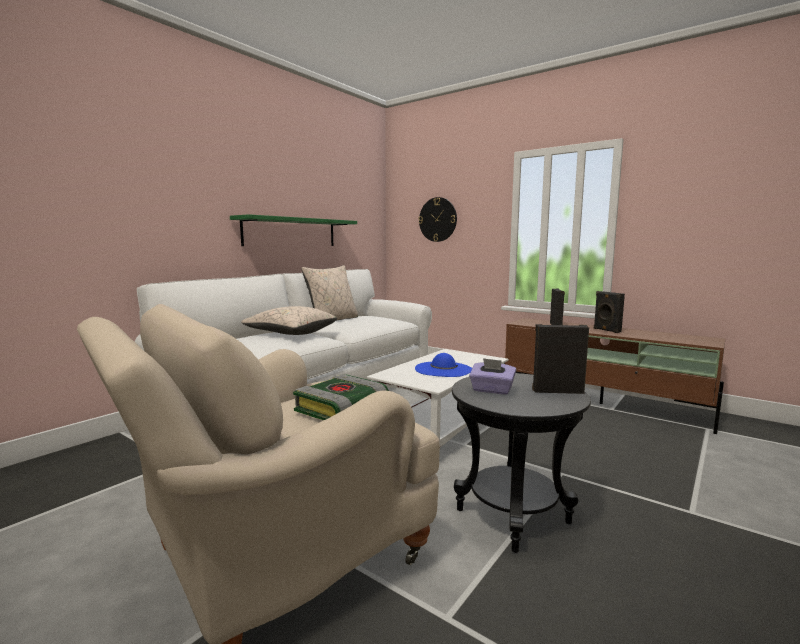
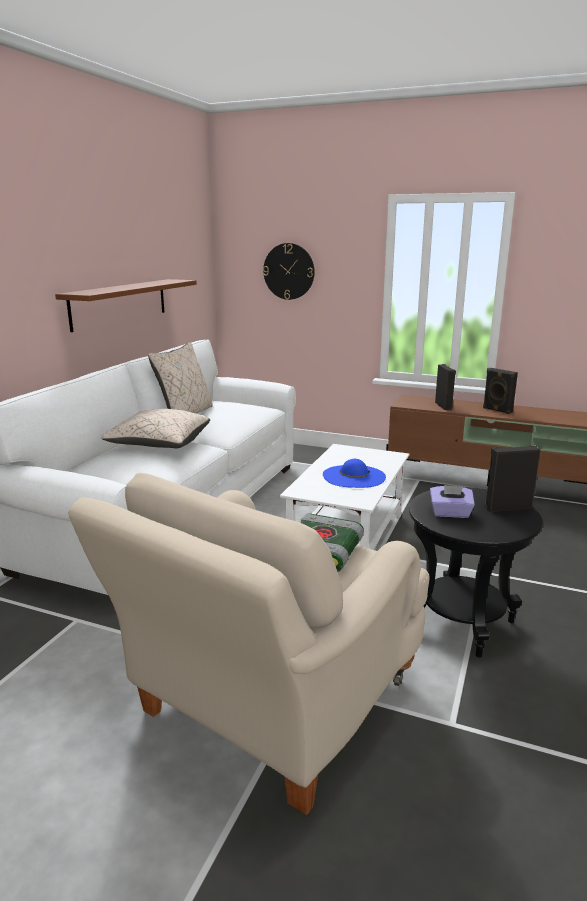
camera: 15 degrees left, 10 degrees up
green shelf [230,214,357,246] -> brown shelf [55,279,197,332]

